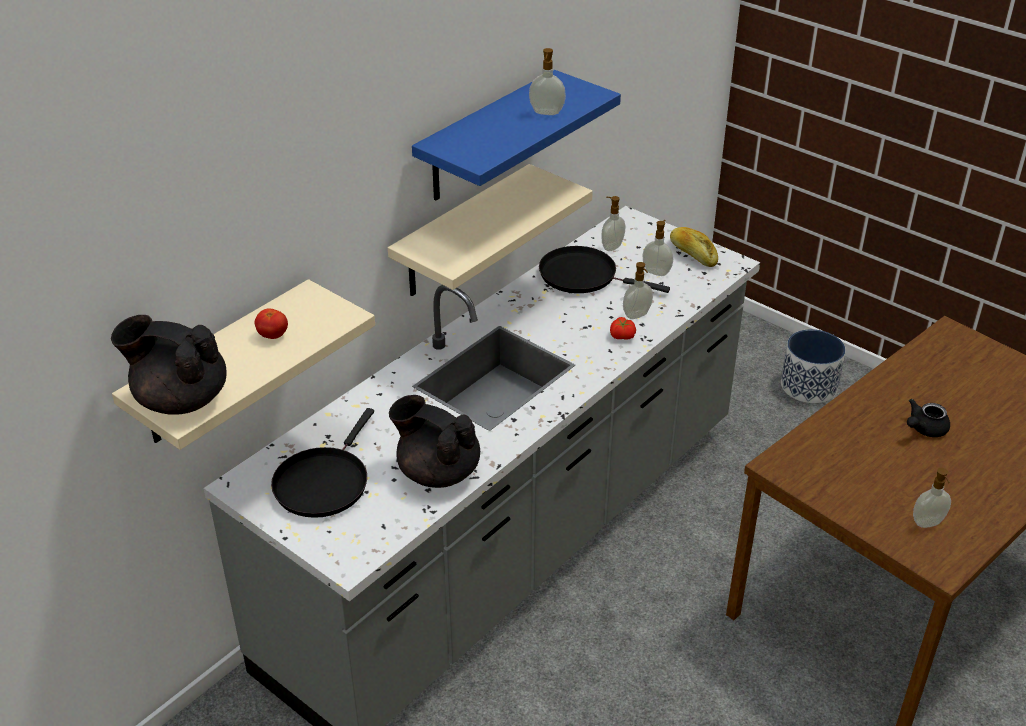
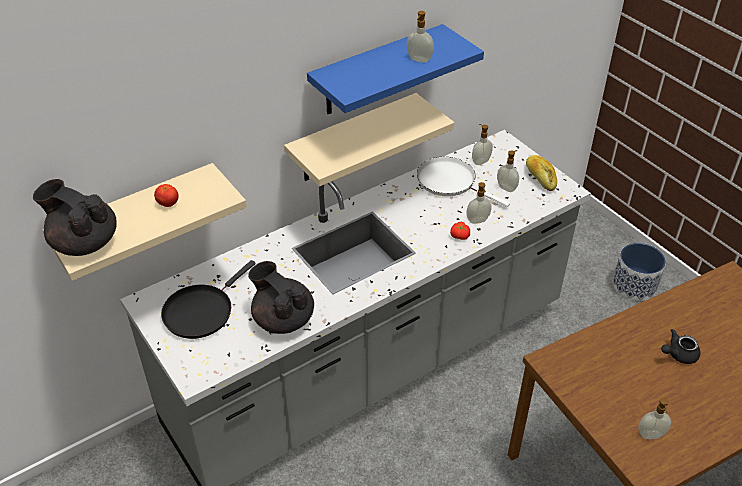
camera: 15 degrees right, 5 degrees up
black frying pan [539,246,670,293] -> white frying pan [417,157,510,207]

